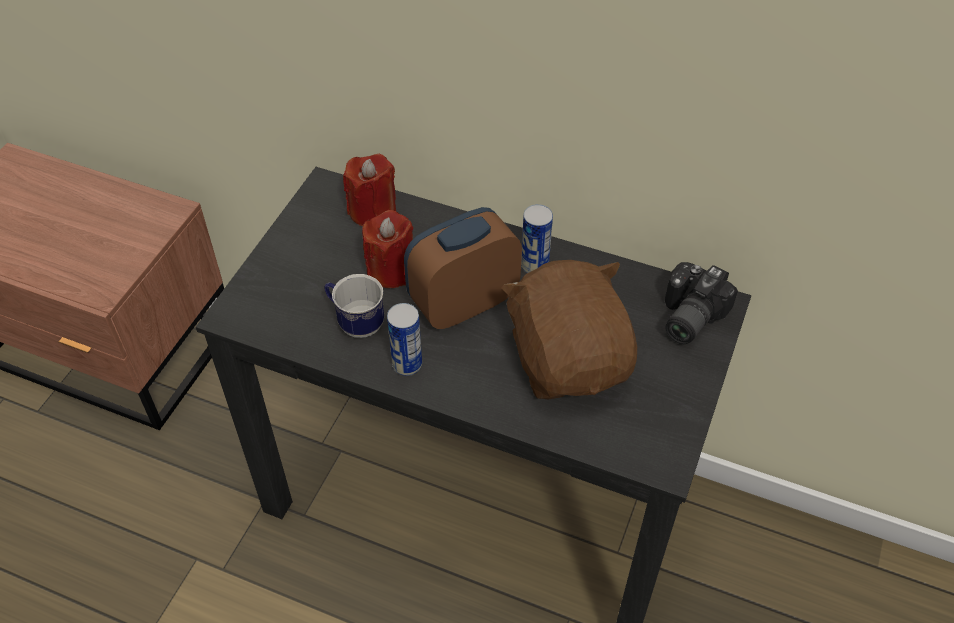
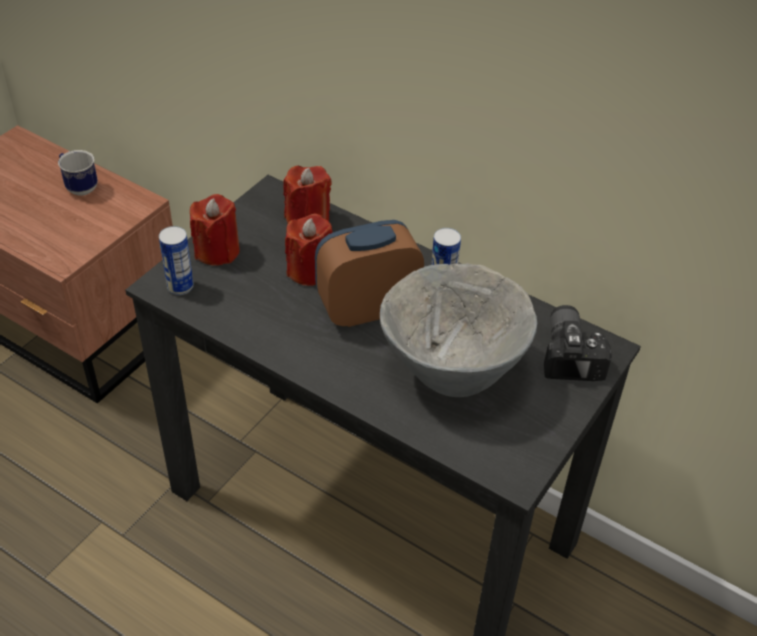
camera: 10 degrees right, 5 degrees down
mug [324,274,384,338] -> mug moved to [58,150,98,196]
can [387,303,422,376] -> can moved to [159,226,194,295]
brown plush toy [502,260,637,399] -> grey bowl [380,263,537,397]
camera [665,262,738,344] -> camera turned 135 degrees clockwise [544,305,612,381]
none -> red candle [190,194,240,266]

